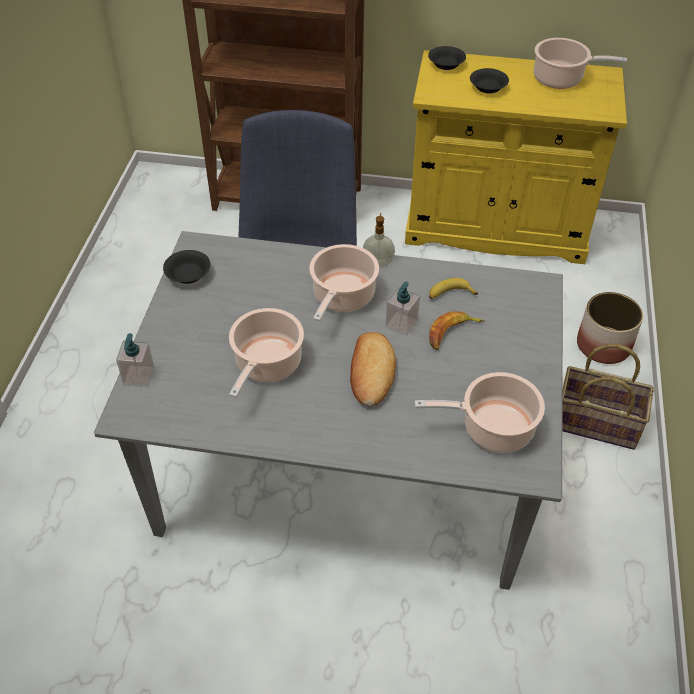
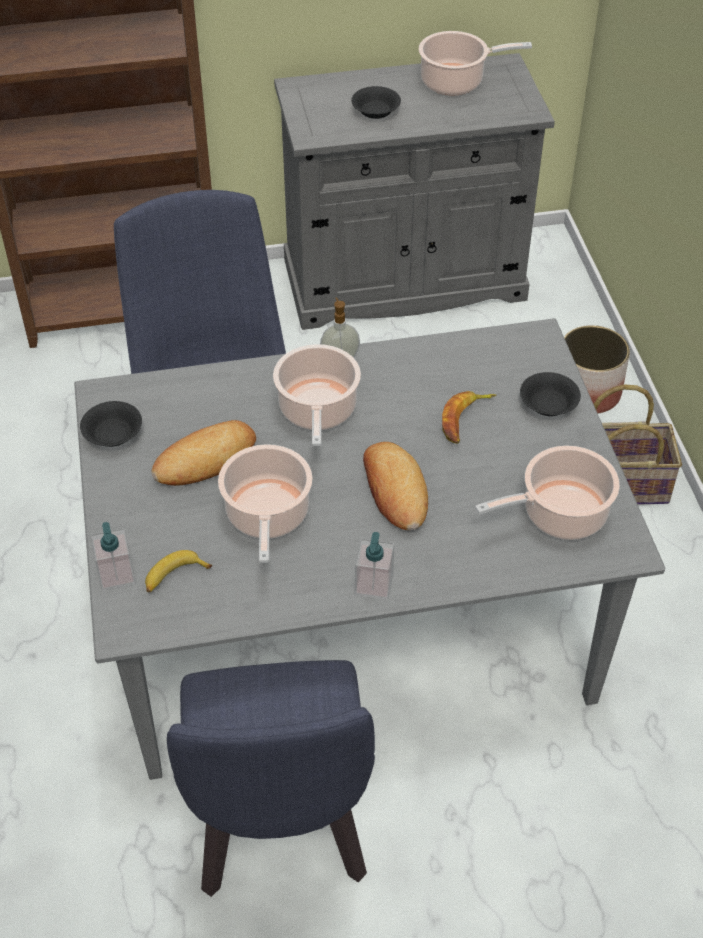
camera: 20 degrees left, 0 degrees up
soap dispenser [385,282,420,336] -> soap dispenser moved to [355,532,394,600]
yellow cabinet [405,50,627,264] -> grey cabinet [274,53,555,330]
black bowl [428,46,466,70] -> black bowl moved to [520,372,581,416]
banana [429,278,478,299] -> banana moved to [145,550,212,592]
none -> bread [151,420,256,486]
none -> blue chair [167,660,375,897]

